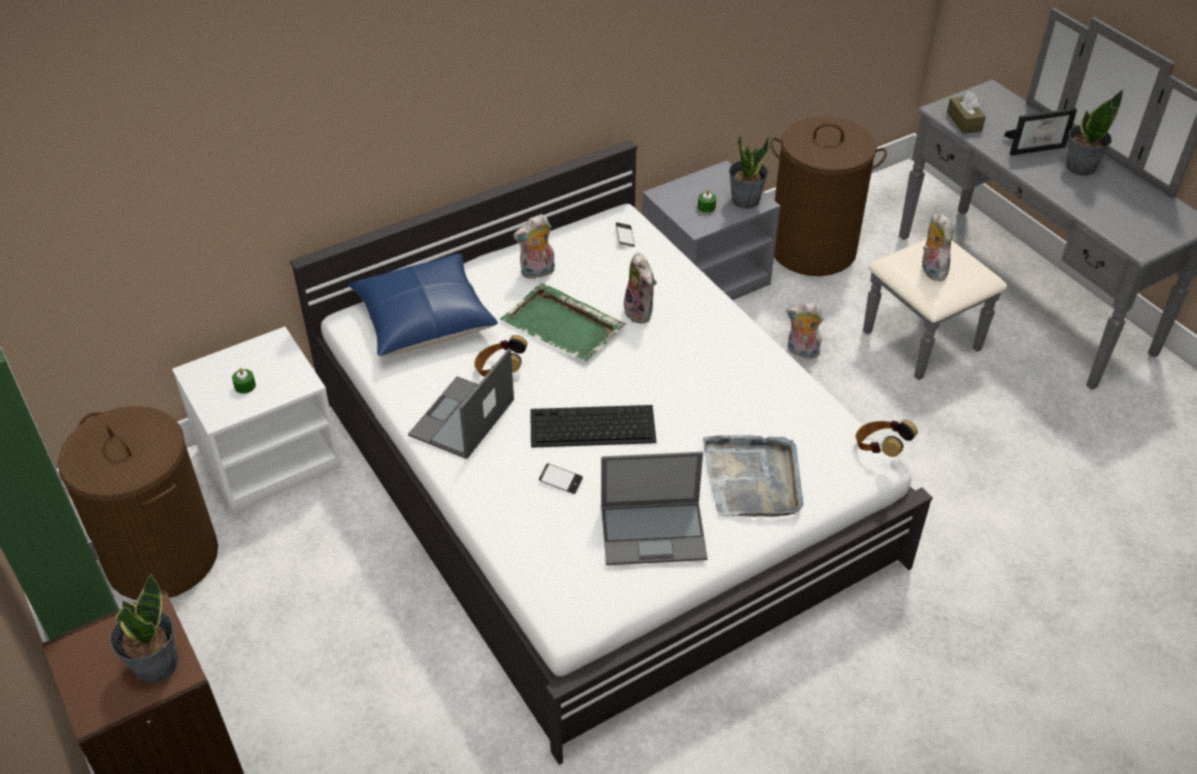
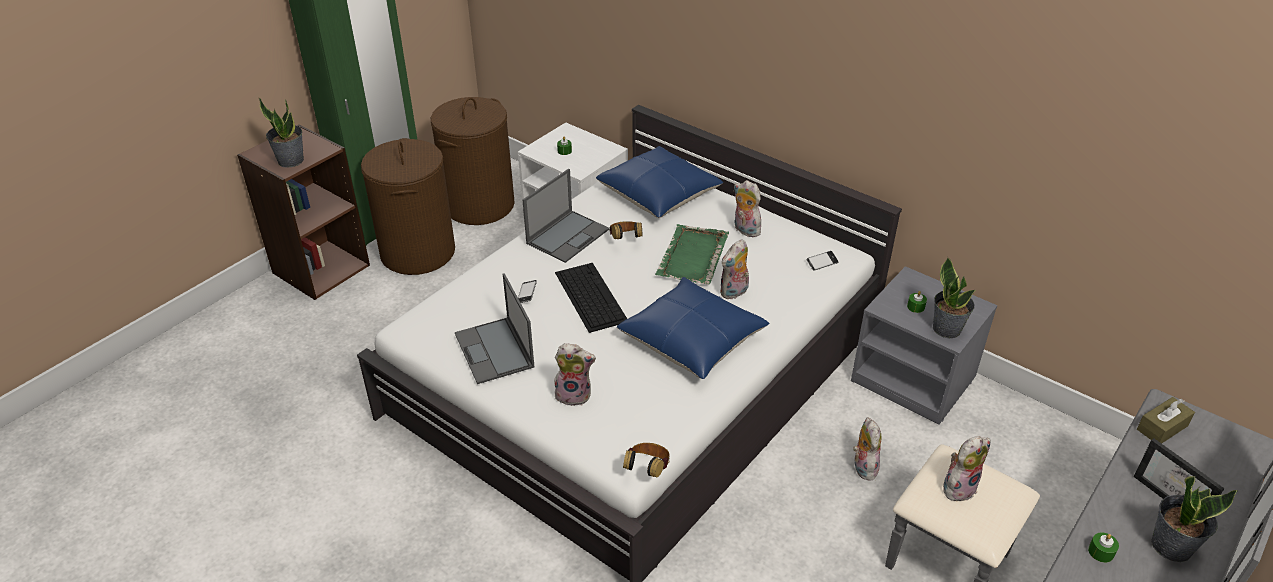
camera: 70 degrees right, 5 degrees down
laptop [408,348,514,459] -> laptop turned 120 degrees clockwise [523,169,609,263]
grey tray [703,435,804,517] -> plush toy [554,343,596,406]
brown laundry basket [770,116,887,276] -> brown laundry basket moved to [361,138,455,275]
none -> blue pillow [617,277,769,379]
none -> green candle [1088,532,1119,563]

